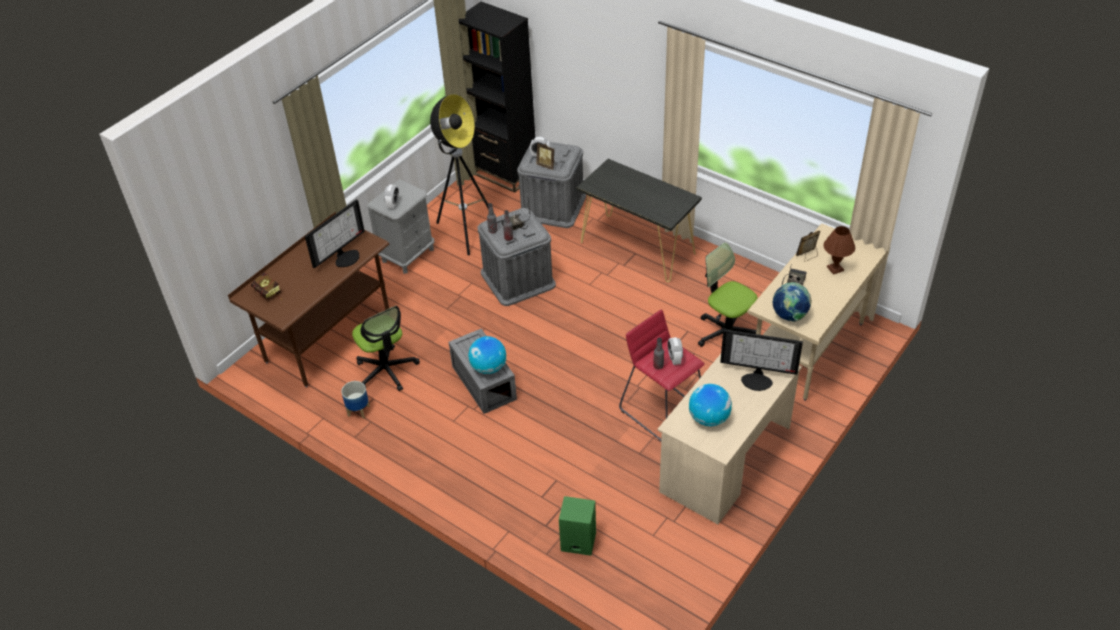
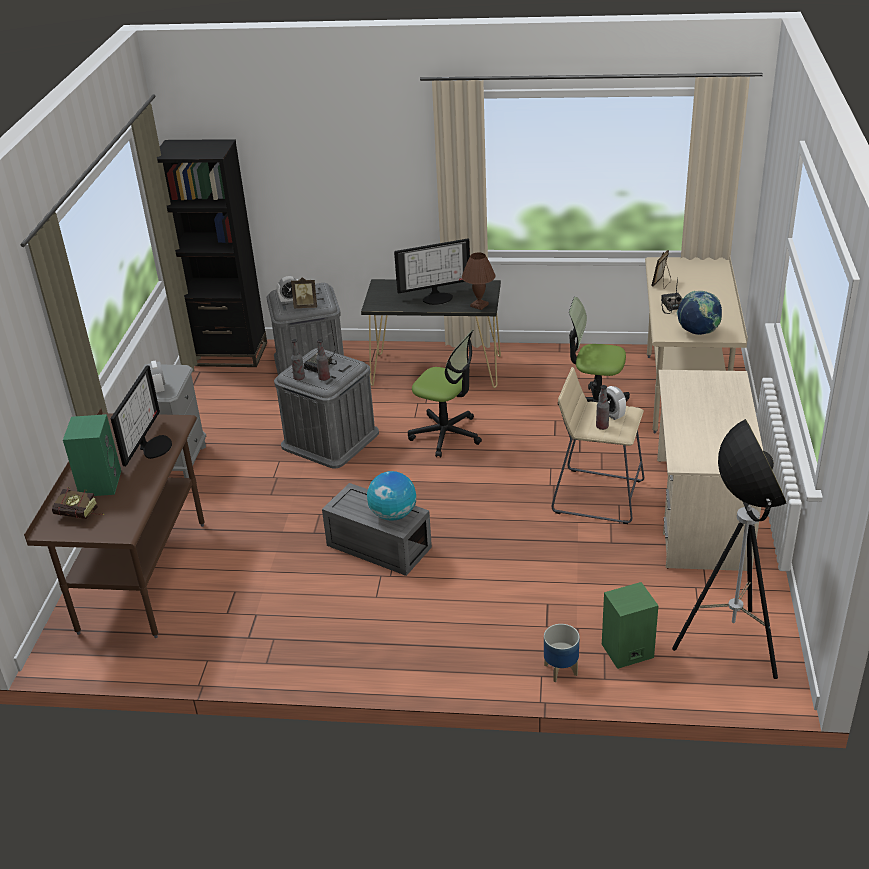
camera: 30 degrees left, 10 degrees down
planter [341,381,370,419] -> planter moved to [544,624,579,682]
office chair [352,306,420,391] -> office chair moved to [408,330,482,457]
floor lamp [430,94,488,255] -> floor lamp moved to [672,419,787,679]
red stool [619,309,705,441] -> beige stool [552,367,644,524]
globe [689,384,732,426] -> none
monitor [720,329,803,391] -> monitor moved to [394,239,470,305]
brown table lamp [824,226,855,275] -> brown table lamp moved to [462,252,496,310]
none -> green speaker [63,414,121,496]

